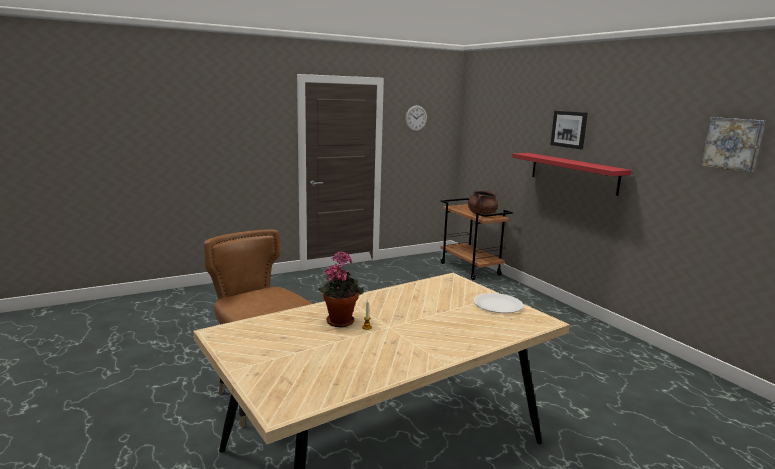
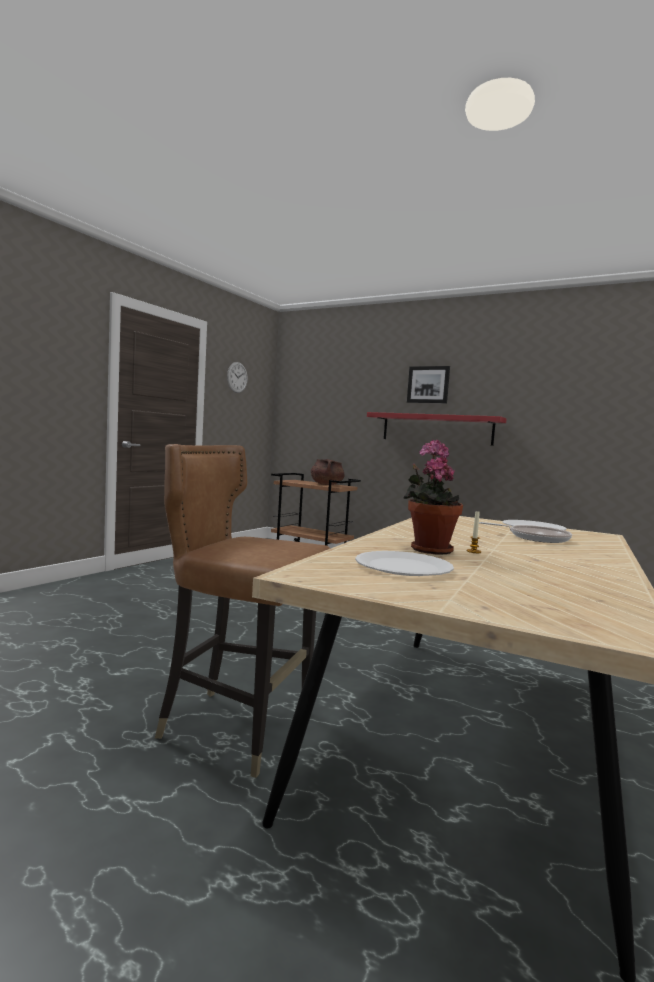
camera: 30 degrees left, 10 degrees down
picture [701,117,765,173] -> none
none -> white plate [355,551,454,576]
none -> frying pan [479,522,572,543]

